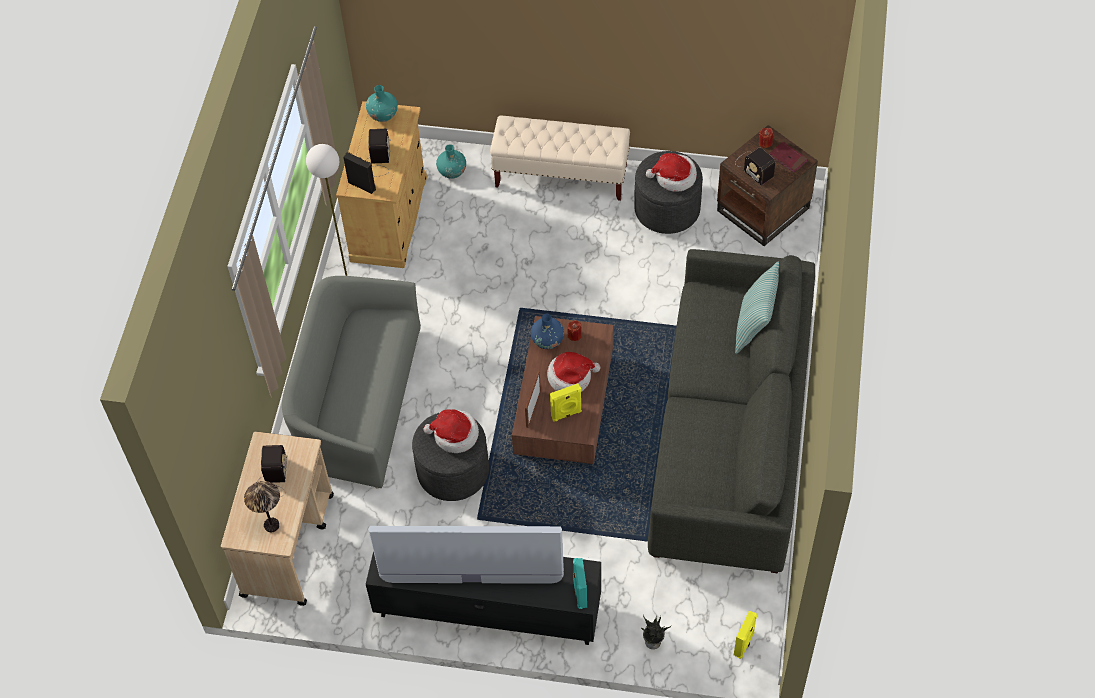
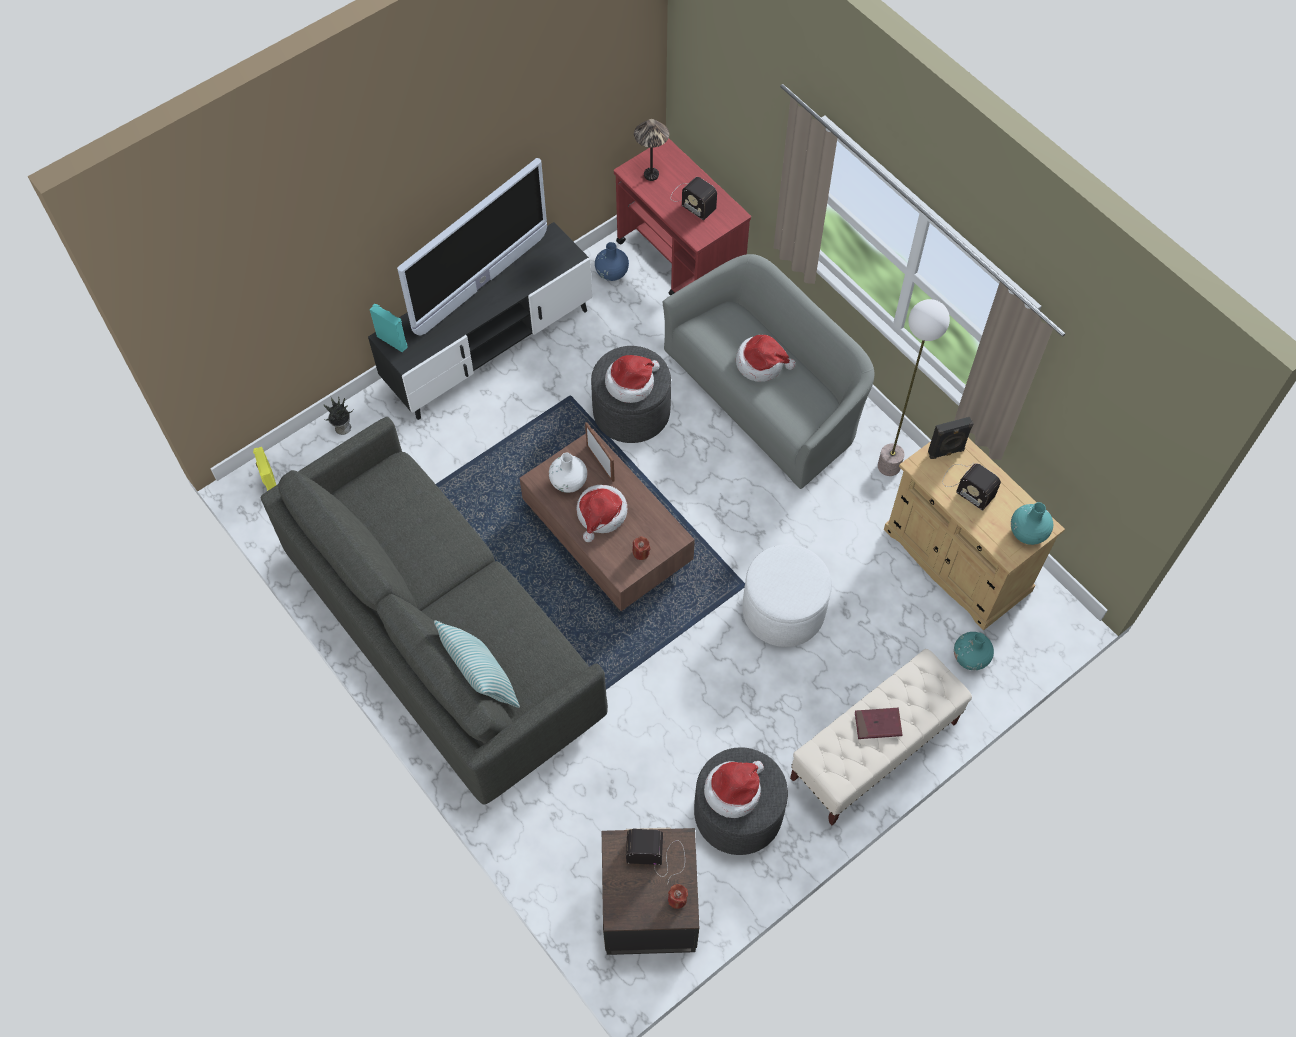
camera: 130 degrees right, 5 degrees up
beige cart [221,431,334,606] -> red cart [614,138,751,296]
blue vase [531,314,564,349] -> blue vase moved to [595,242,629,281]
yellow speaker [550,384,582,422] -> white vase [549,453,587,493]
red book [769,142,808,173] -> red book moved to [855,708,903,739]
none -> hat [736,335,796,382]
none -> white ottoman [742,544,832,647]

